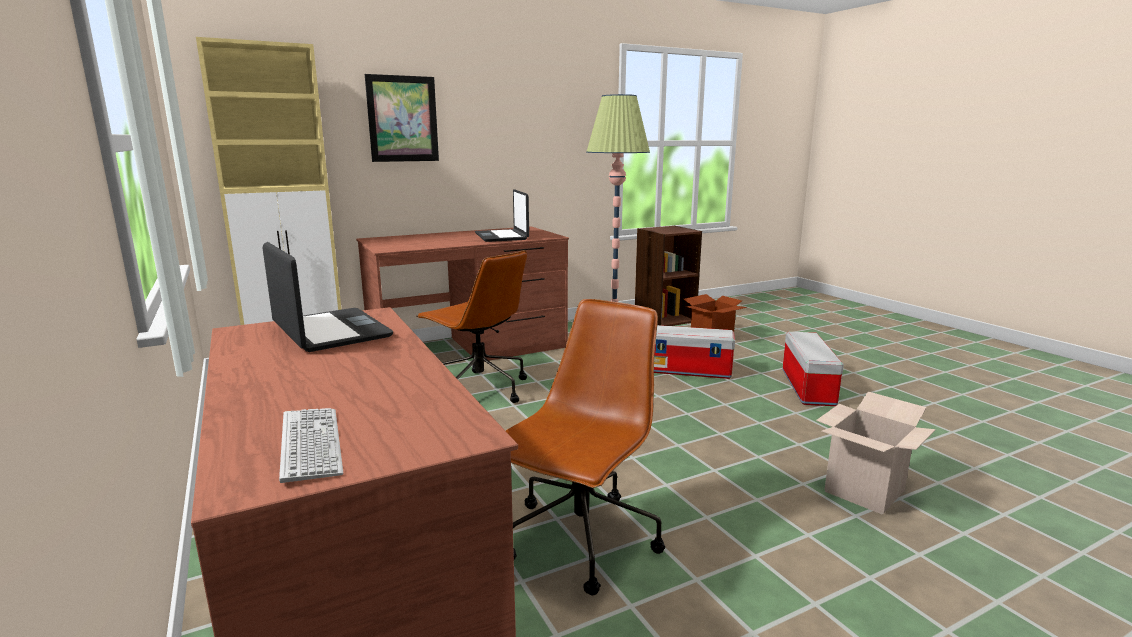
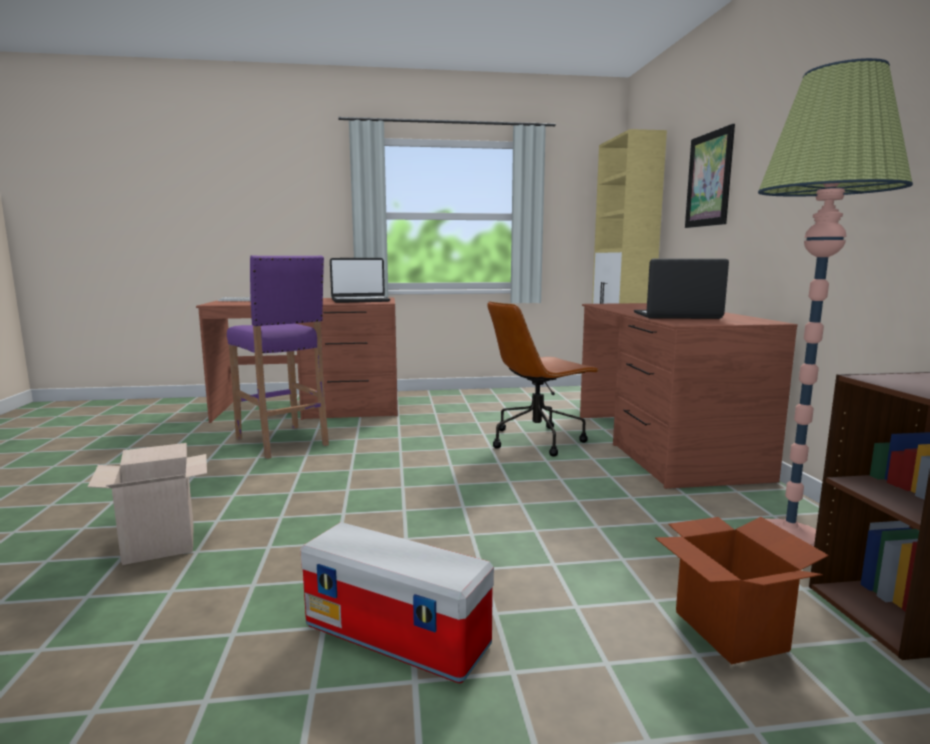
camera: 110 degrees right, 5 degrees down
brown office chair [506,299,665,596] -> purple stool [227,255,329,459]
storage box [654,325,735,379] -> none

